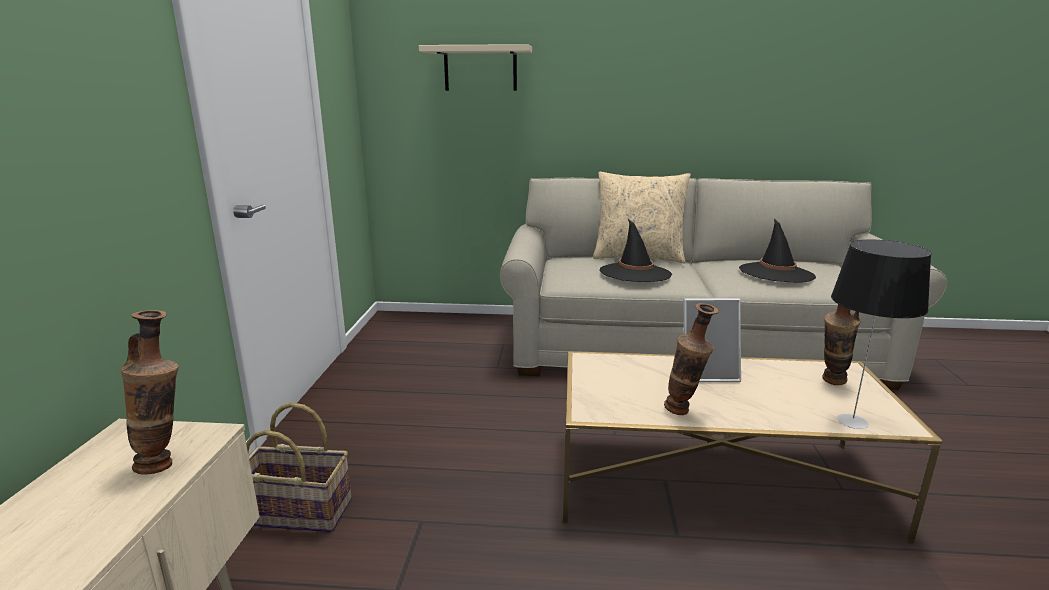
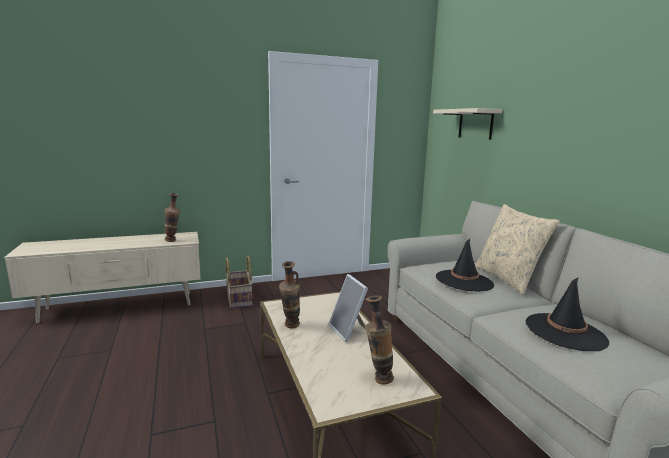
camera: 65 degrees right, 5 degrees down
table lamp [831,240,931,429] -> none

